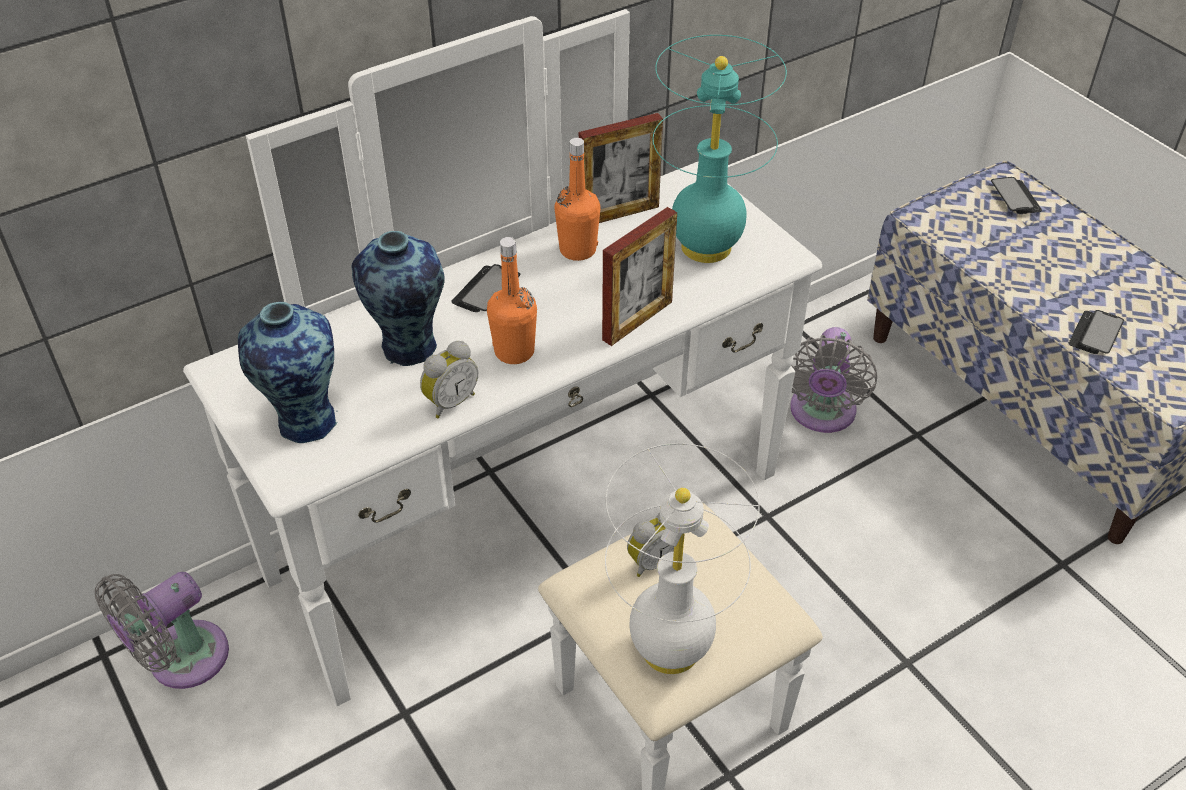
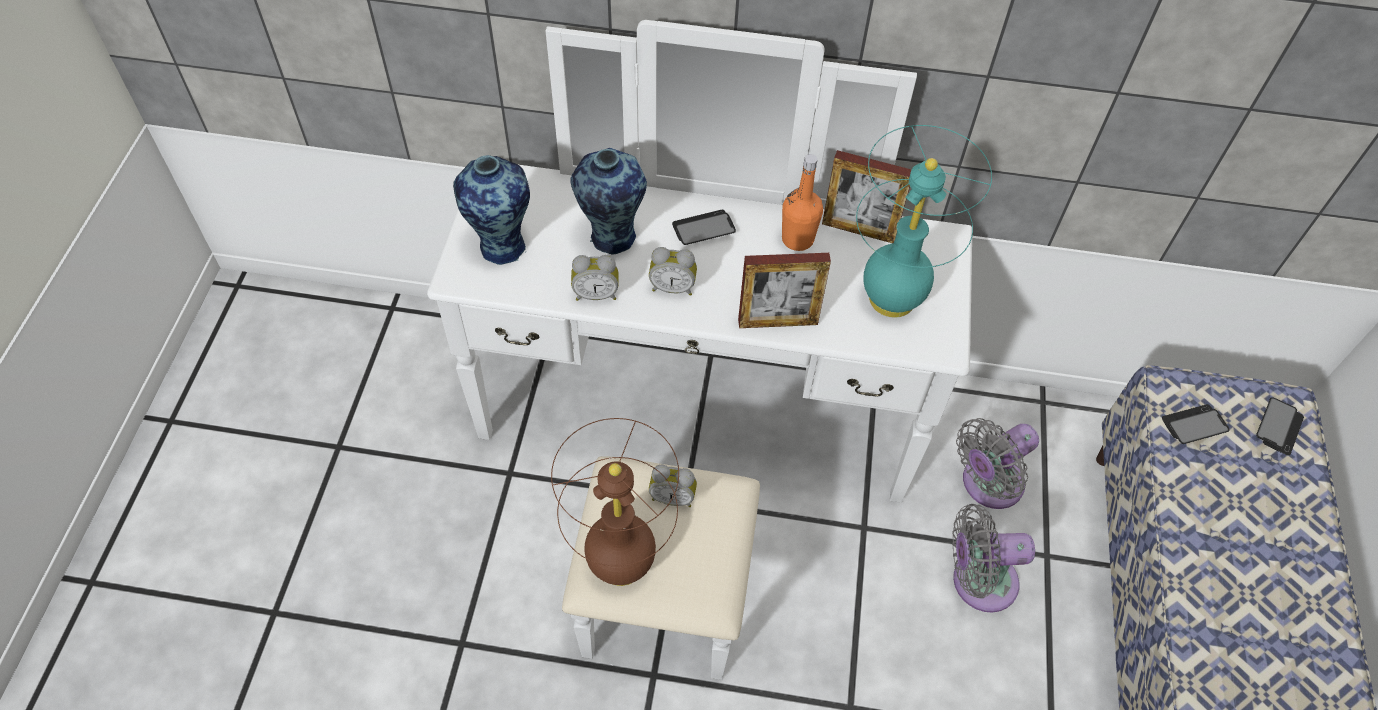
camera: 40 degrees right, 10 degrees up
grey fan [95,572,229,689] -> grey fan moved to [952,504,1035,613]
orange bottle [487,237,537,364] -> alarm clock [649,247,697,296]
white table lamp [605,443,760,674] -> brown table lamp [551,418,679,586]
phone [1069,310,1124,354] -> phone moved to [1162,404,1230,444]

